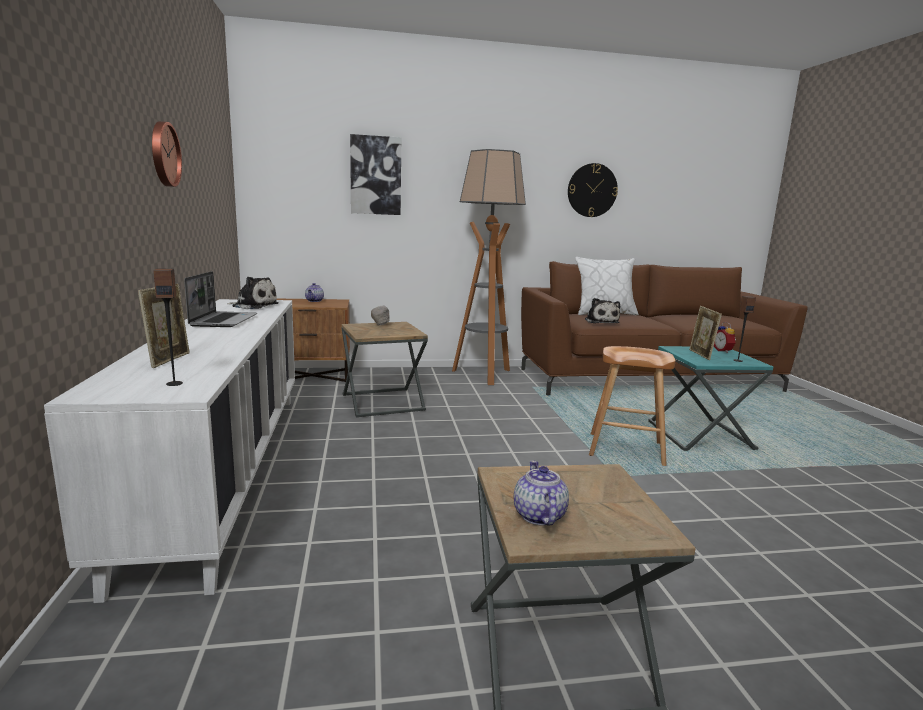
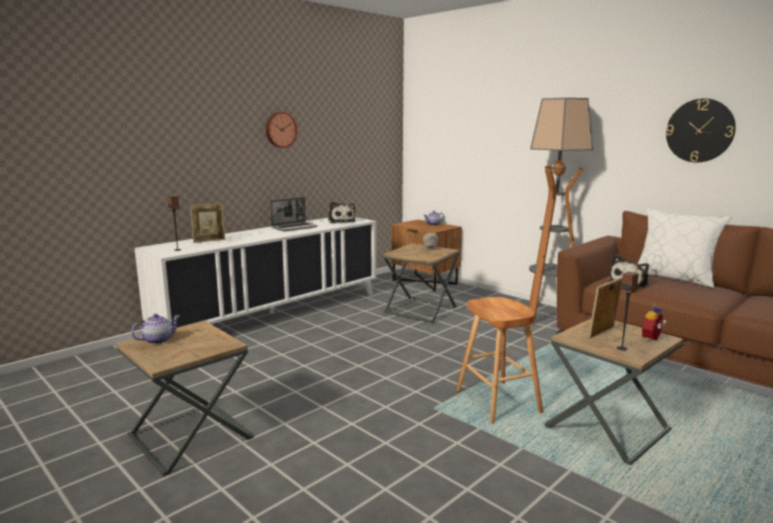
camera: 55 degrees right, 0 degrees up
picture [350,134,401,215] -> none
turquoise side table [648,346,773,451] -> brown side table [544,319,684,465]

